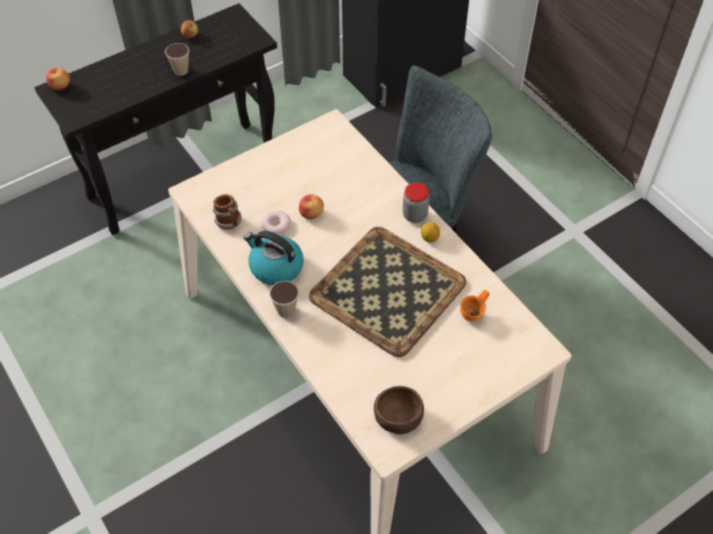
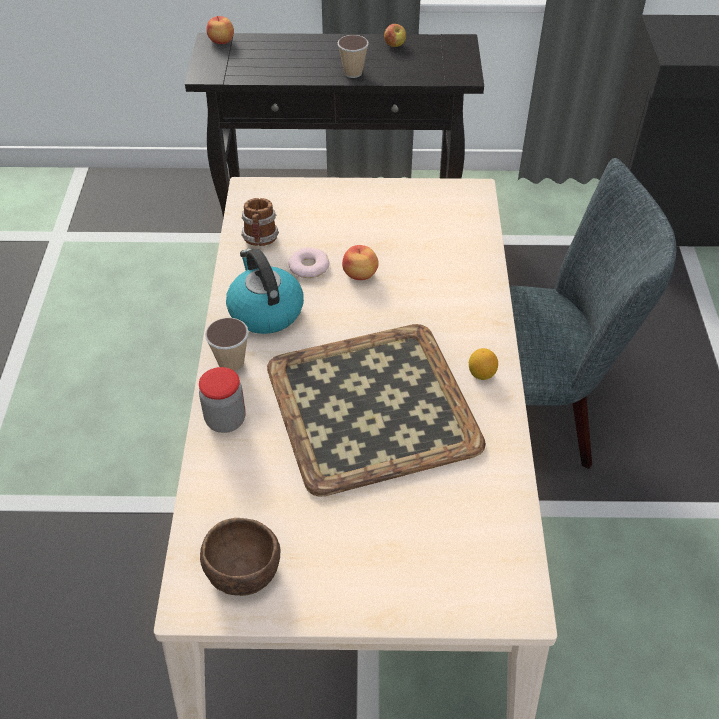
camera: 35 degrees right, 5 degrees down
jar [403,182,430,223] -> jar moved to [199,367,246,433]
orange mug [460,290,489,321] -> none

